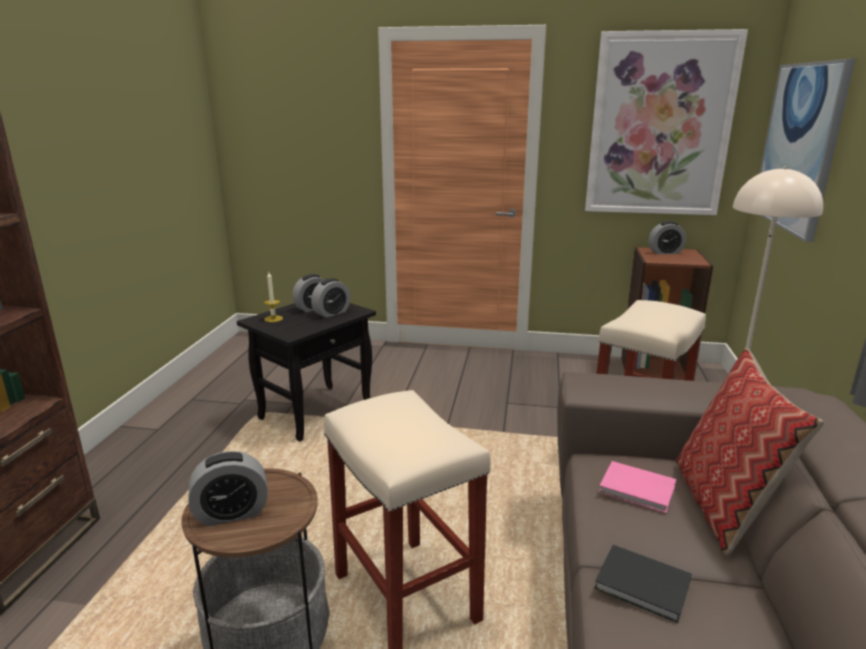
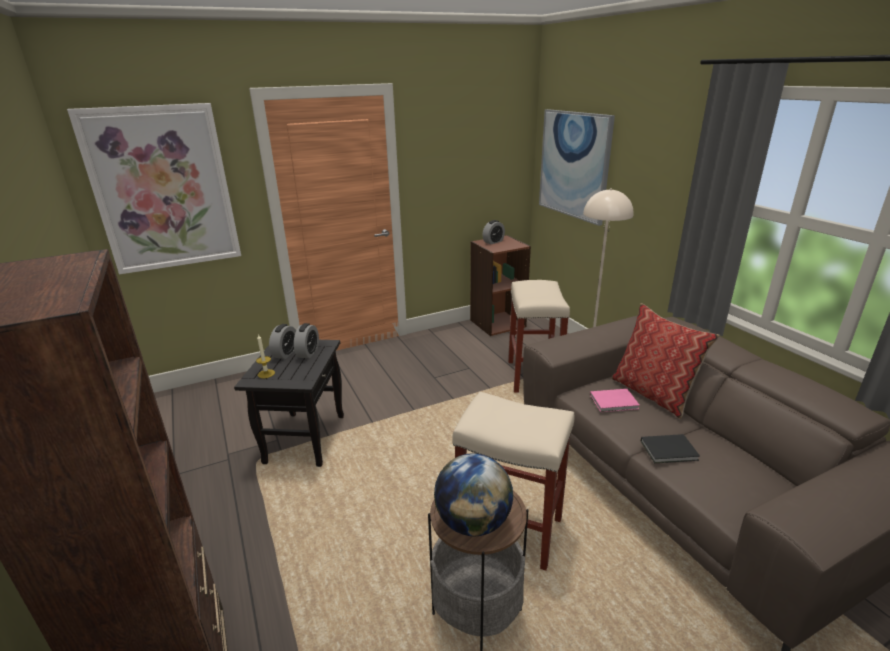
camera: 35 degrees left, 5 degrees up
alarm clock [189,451,268,526] -> globe [434,453,513,536]
picture [585,29,748,215] -> picture moved to [67,103,241,274]

